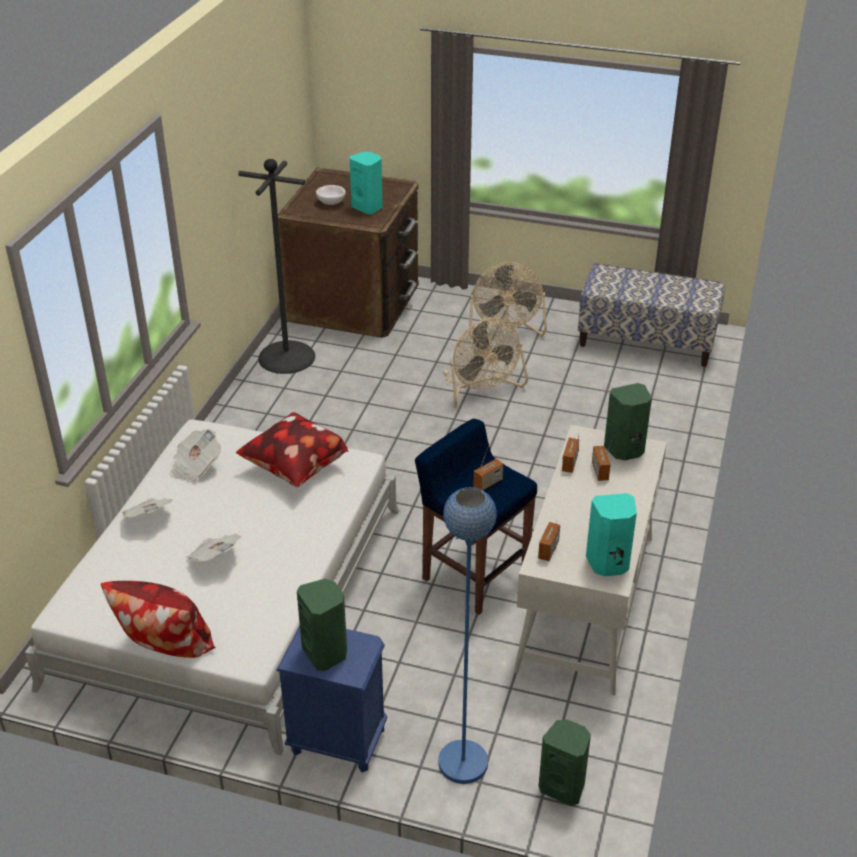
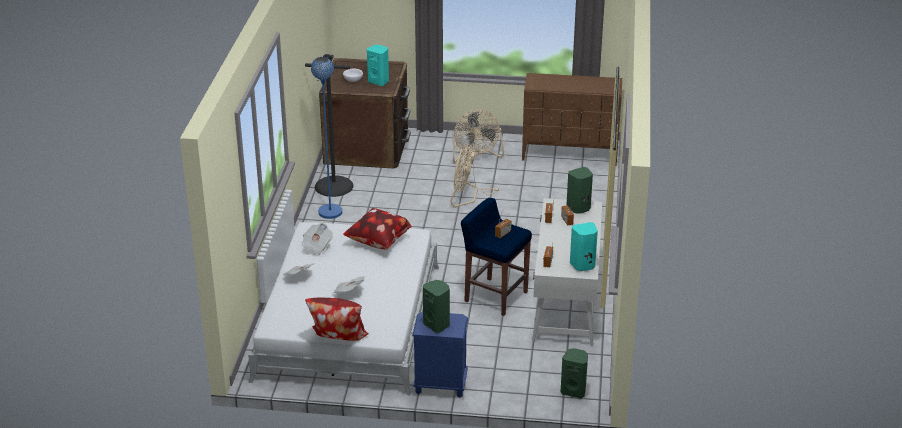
camera: 10 degrees left, 5 degrees down
blue floor lamp [438,487,497,784] -> blue floor lamp moved to [311,57,342,219]
beige fan [444,318,528,408] -> beige fan turned 135 degrees clockwise [451,144,499,208]
bench [578,263,725,367] -> brown dresser [522,73,622,165]

